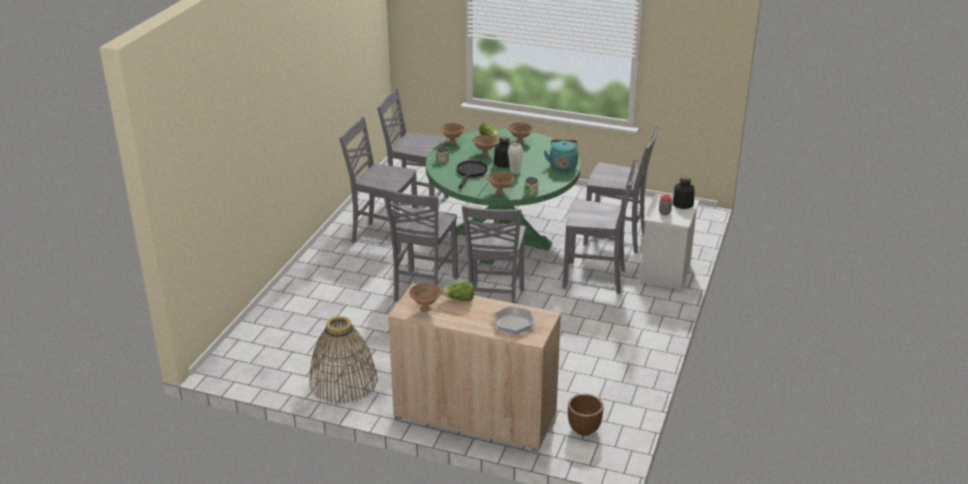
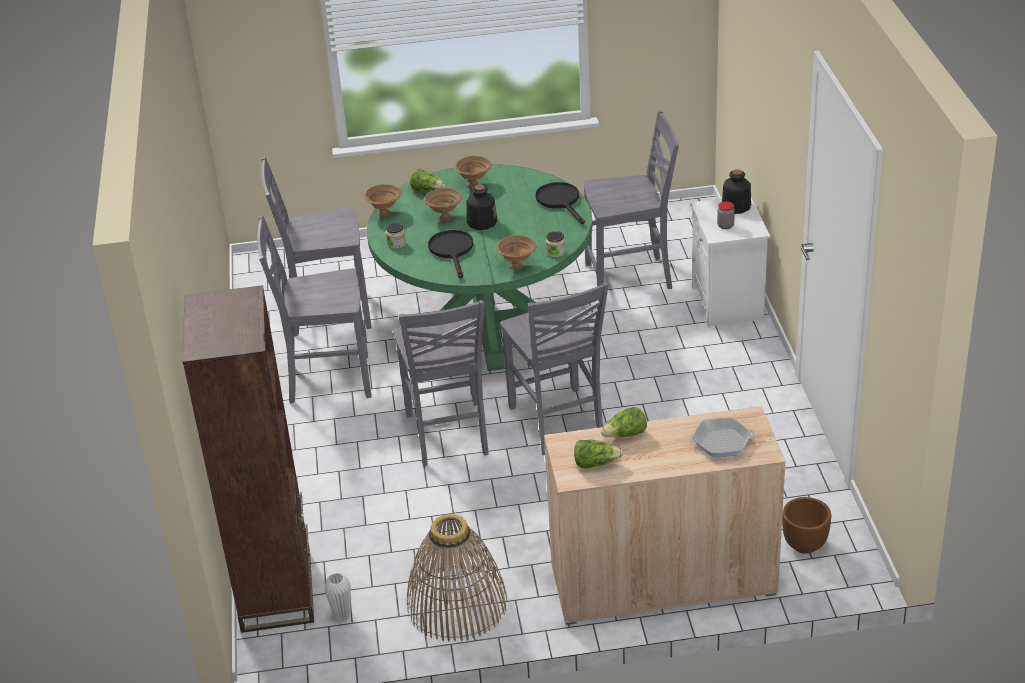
camera: 25 degrees left, 5 degrees up
brown bowl [409,283,442,312] -> lettuce [574,440,623,468]
white vase [508,143,523,175] -> white vase moved to [324,573,351,621]
turquoise kettle [544,140,578,171] -> black frying pan [536,182,585,224]
grey chair [563,159,638,294] -> none
none -> brown bookcase [182,285,314,633]

